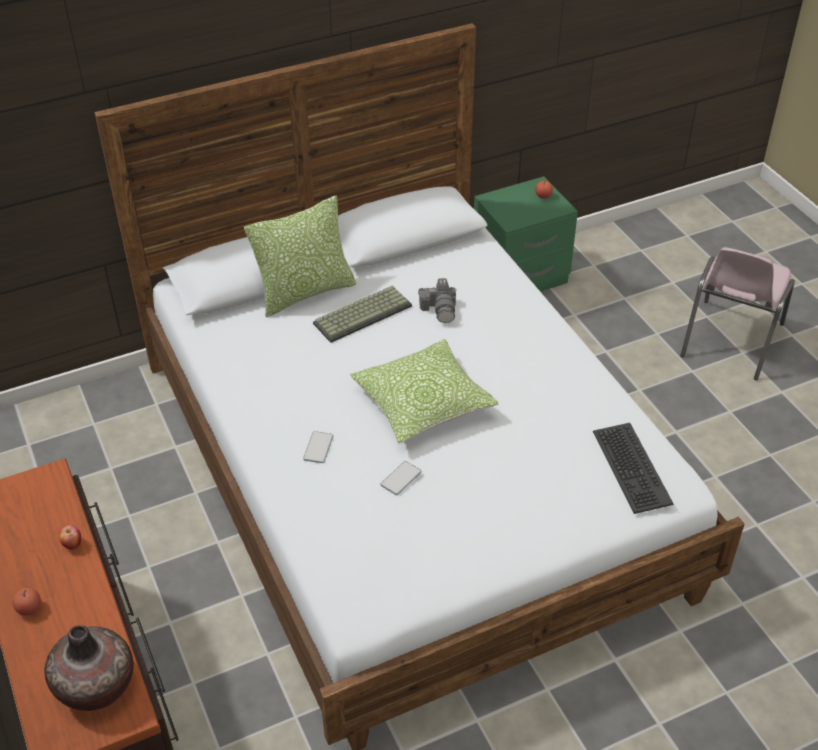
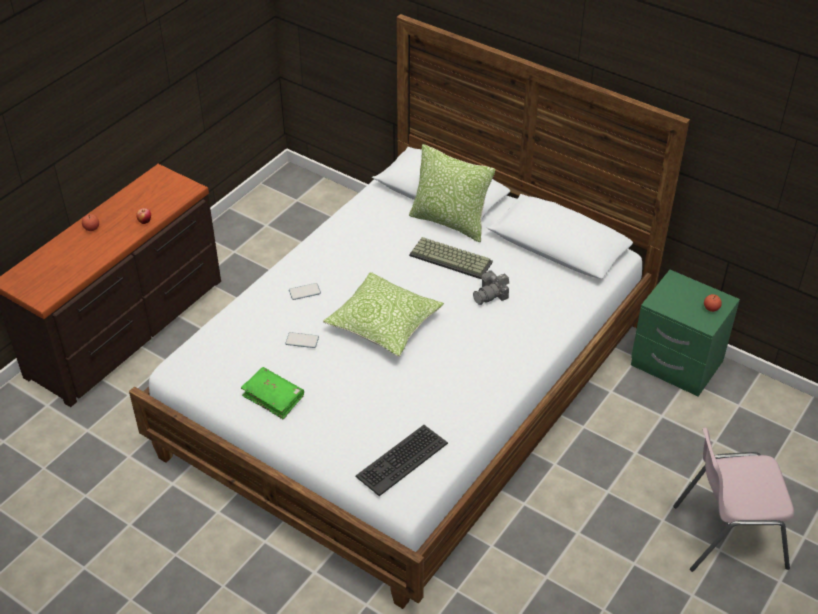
camera: 60 degrees right, 0 degrees up
vase [45,625,134,711] -> none
none -> green book [241,367,304,419]

